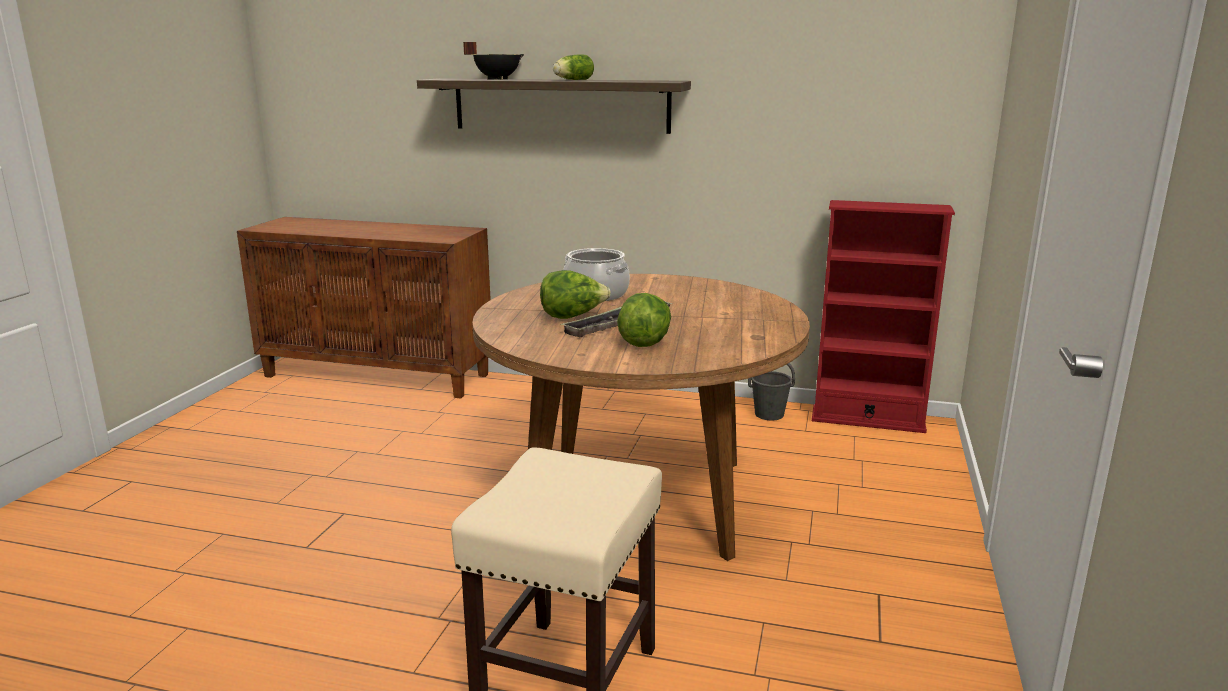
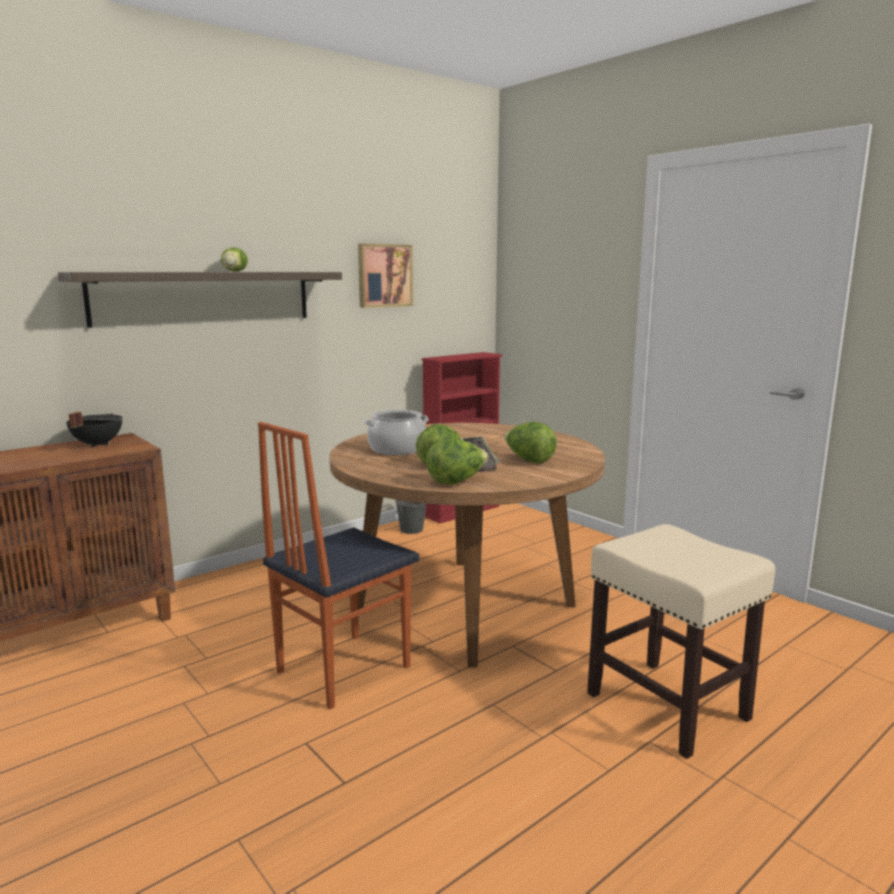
camera: 55 degrees left, 5 degrees down
black cooking pot [463,42,524,80] -> black cooking pot moved to [66,412,123,447]
none -> chair [258,422,419,709]
none -> picture [358,243,413,308]
none -> lettuce [426,438,488,485]

